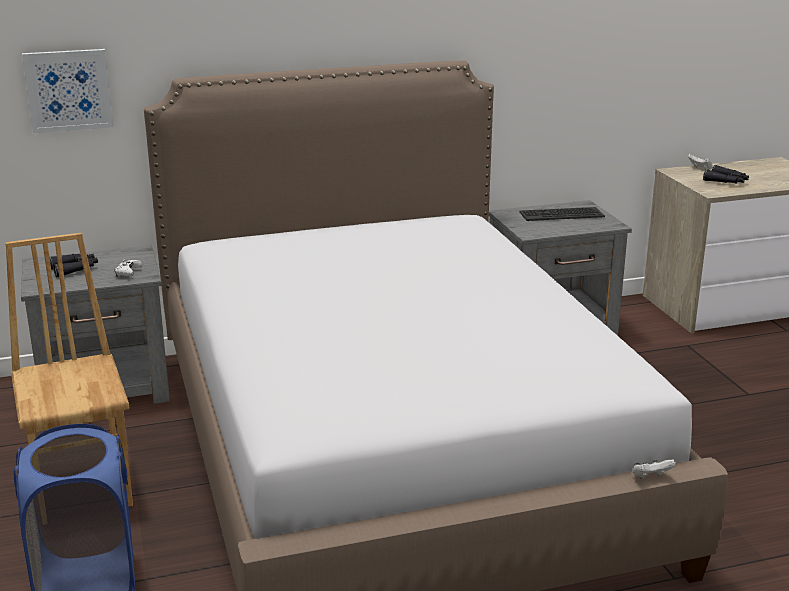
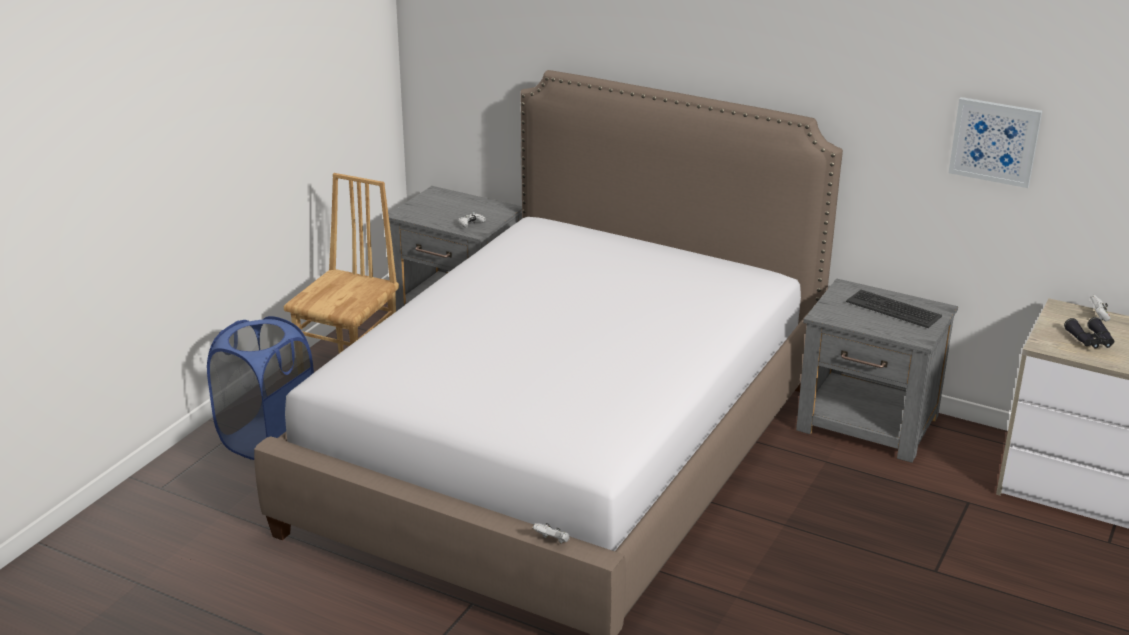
camera: 45 degrees right, 5 degrees up
picture [22,49,113,133] -> picture moved to [949,97,1042,188]
black binoculars [50,254,98,277] -> none

